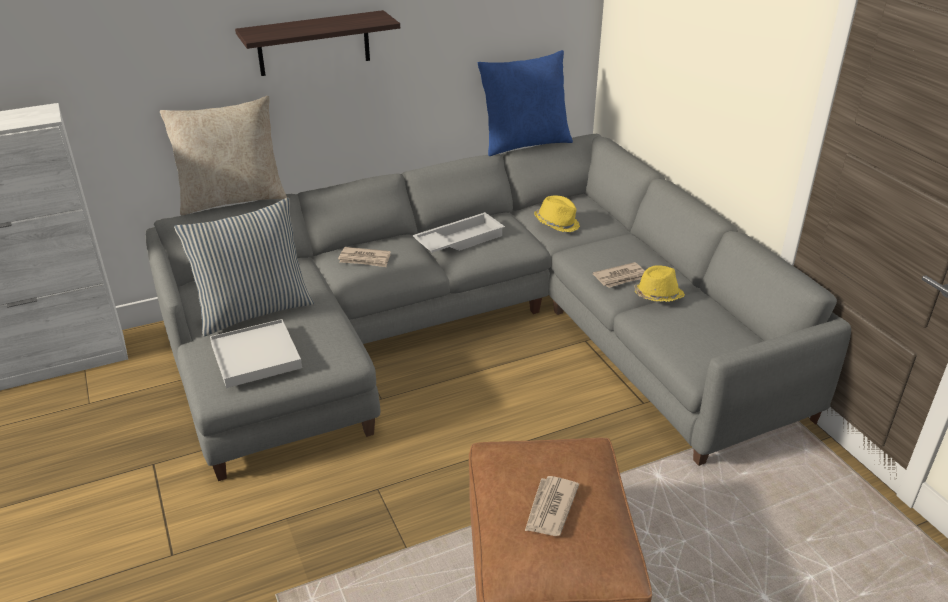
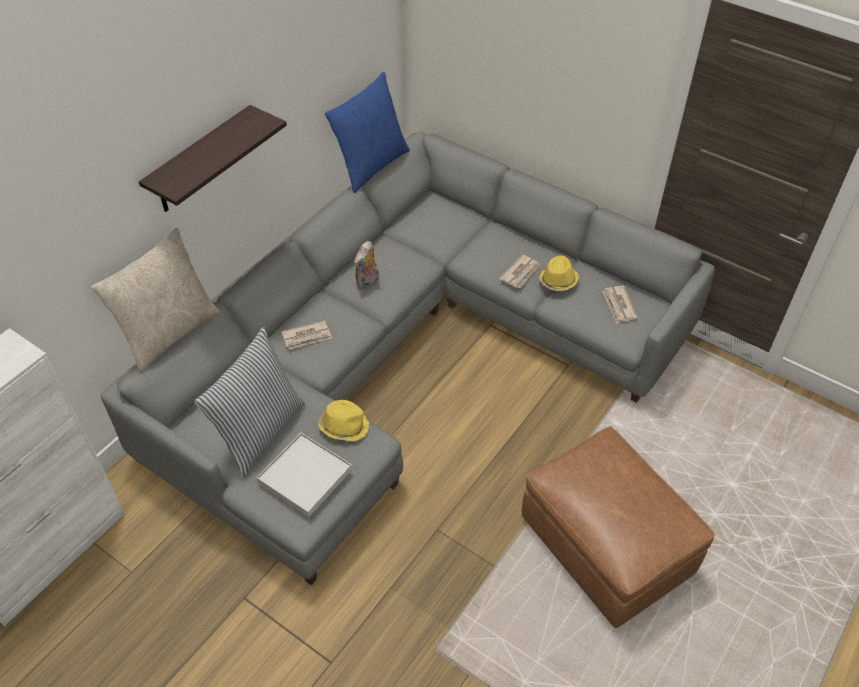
camera: 30 degrees left, 15 degrees up
white tray [413,212,505,253] -> plush toy [354,241,379,290]
newspaper [525,476,579,536] -> newspaper moved to [602,286,638,324]
yellow hat [534,196,580,232] -> yellow hat moved to [318,400,370,441]

